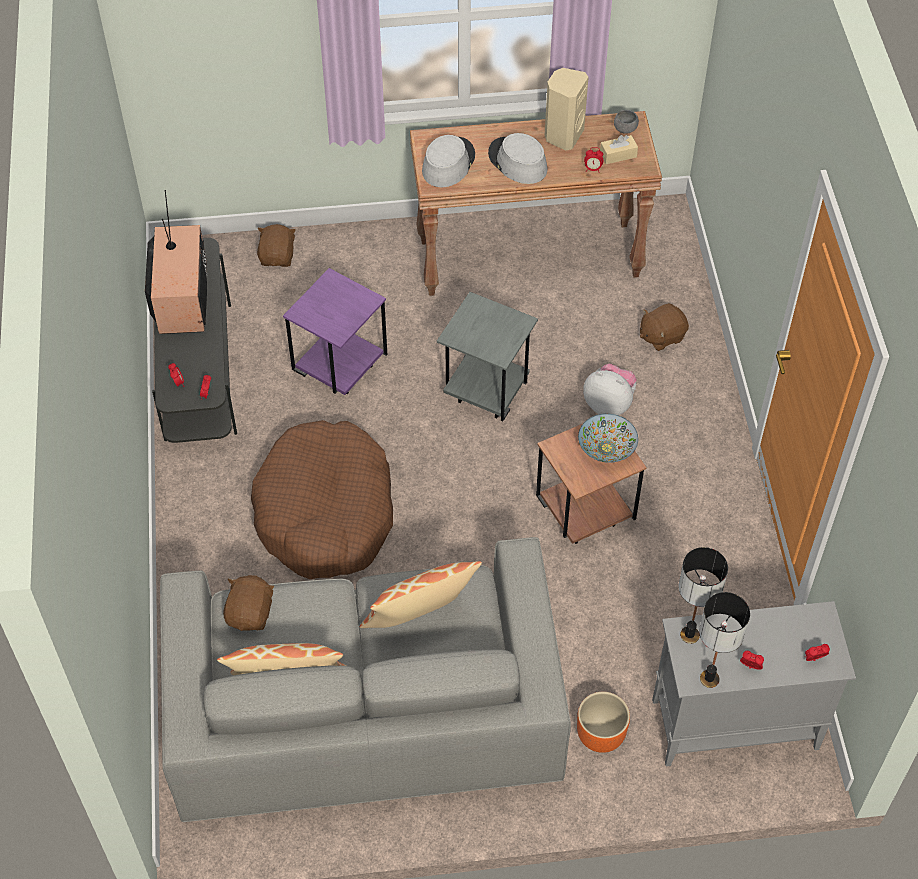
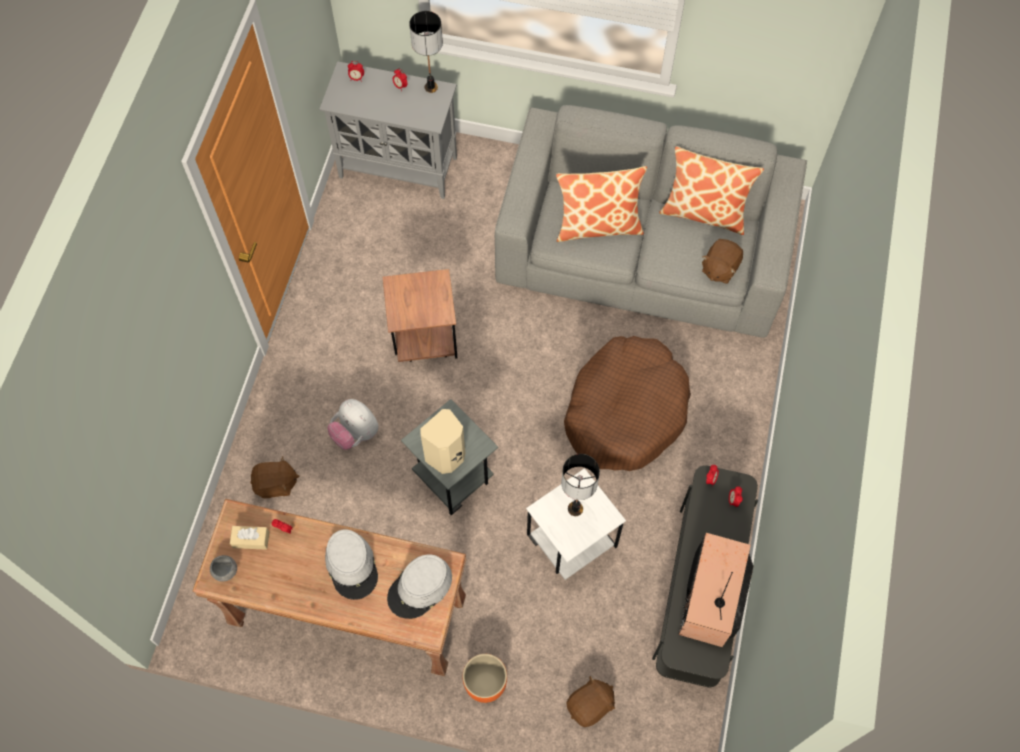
camera: 160 degrees left, 10 degrees up
brown plush toy [257,224,296,267] -> brown plush toy turned 150 degrees counterclockwise [566,676,616,727]
purple side table [283,268,387,395] -> white side table [526,468,626,580]
beige speaker [545,68,589,151] -> beige speaker moved to [420,409,465,474]
orange planter [577,692,630,753] -> orange planter moved to [462,654,507,703]
bowl [578,414,638,463] -> none
table lamp [678,547,728,644] -> table lamp moved to [561,454,600,516]

